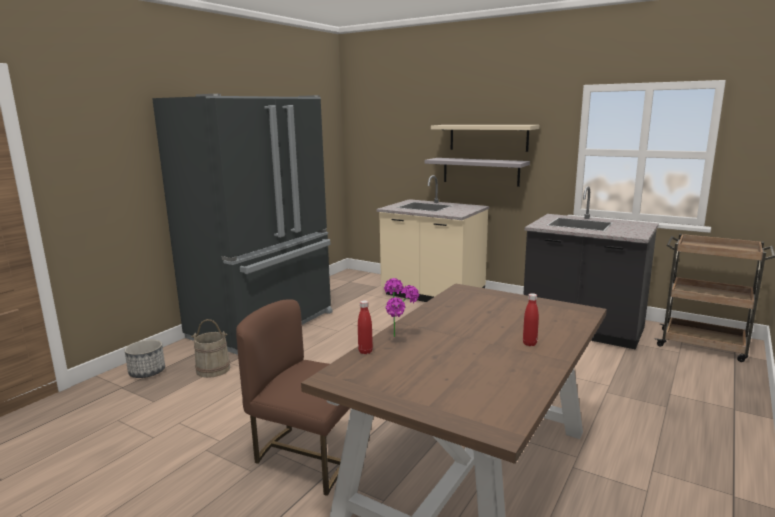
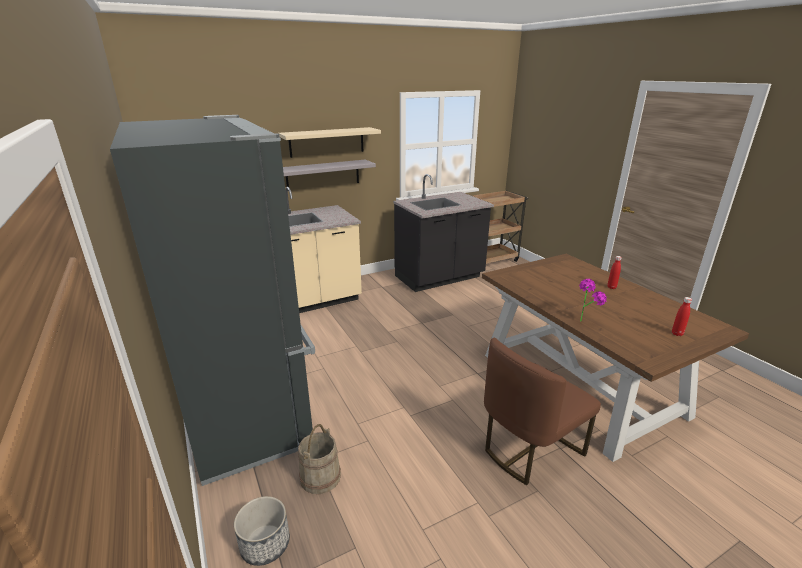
camera: 60 degrees left, 10 degrees up
red bottle [358,300,373,354] -> red bottle moved to [672,297,692,336]

